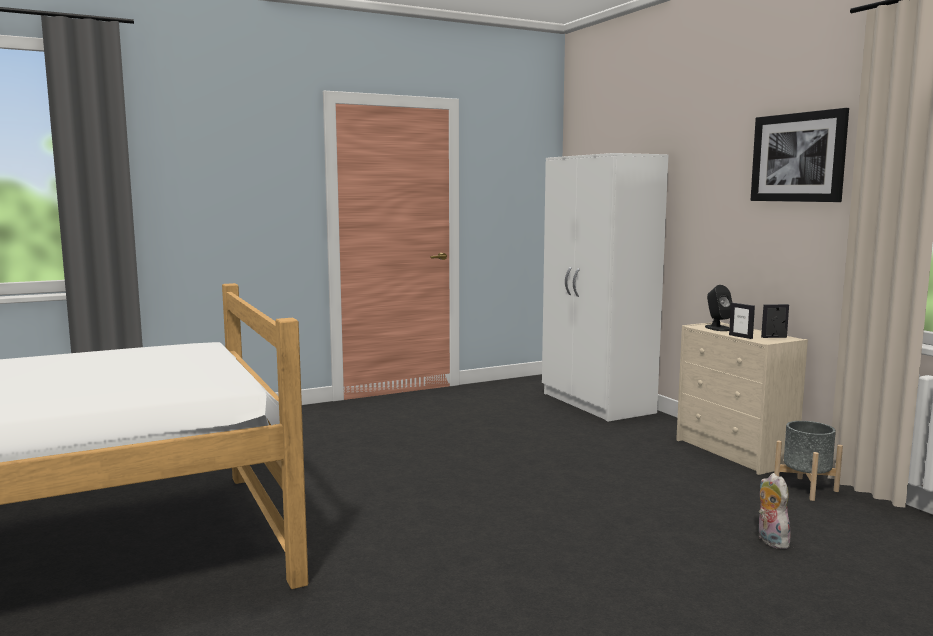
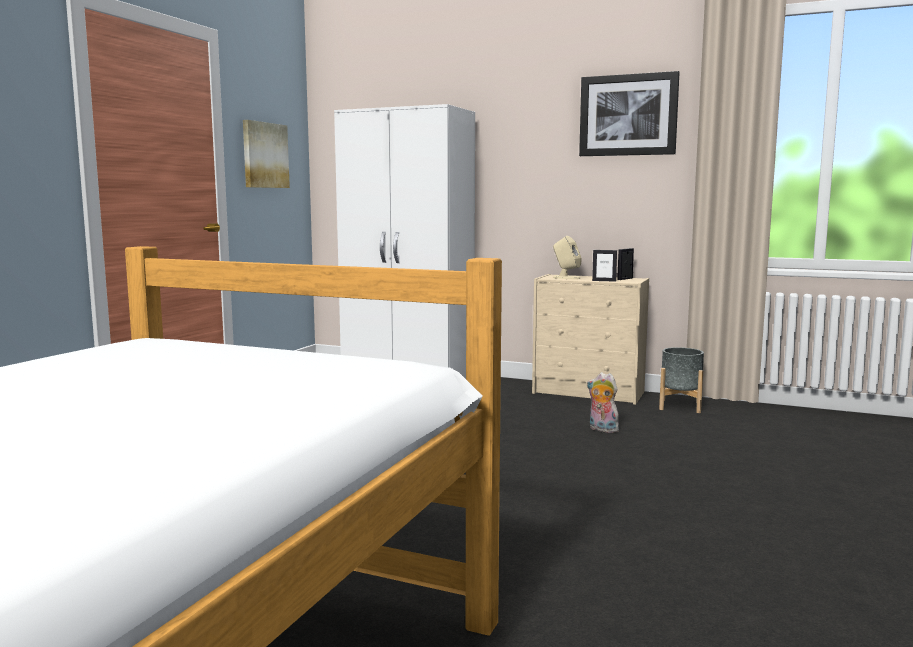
camera: 40 degrees left, 0 degrees up
black speaker [705,285,732,331] -> beige speaker [553,236,582,279]
plush toy [759,473,793,549] -> plush toy moved to [587,372,619,433]
none -> picture [243,120,290,188]

